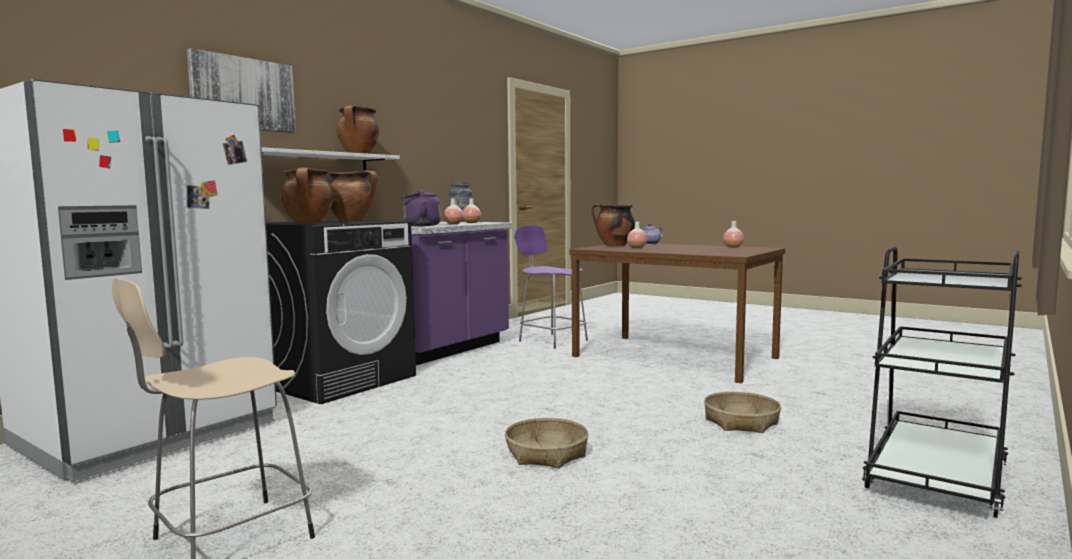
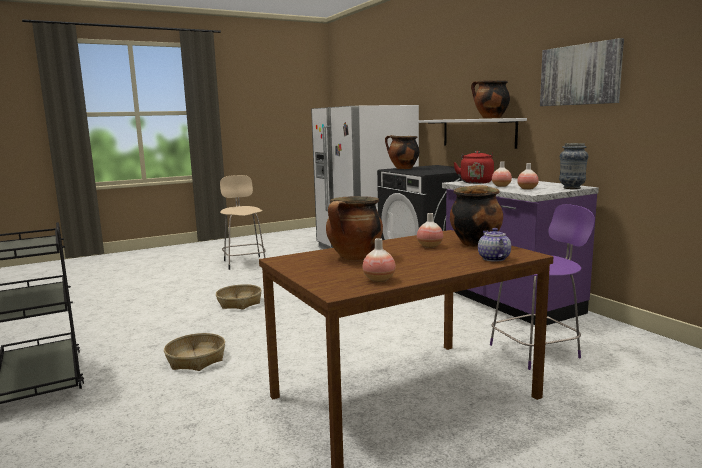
camera: 115 degrees right, 5 degrees up
picture [187,48,296,133] -> picture moved to [540,38,624,106]
cooking pot [329,170,378,222] -> cooking pot moved to [326,196,383,261]
purple kettle [400,189,441,226] -> red kettle [453,151,494,184]

